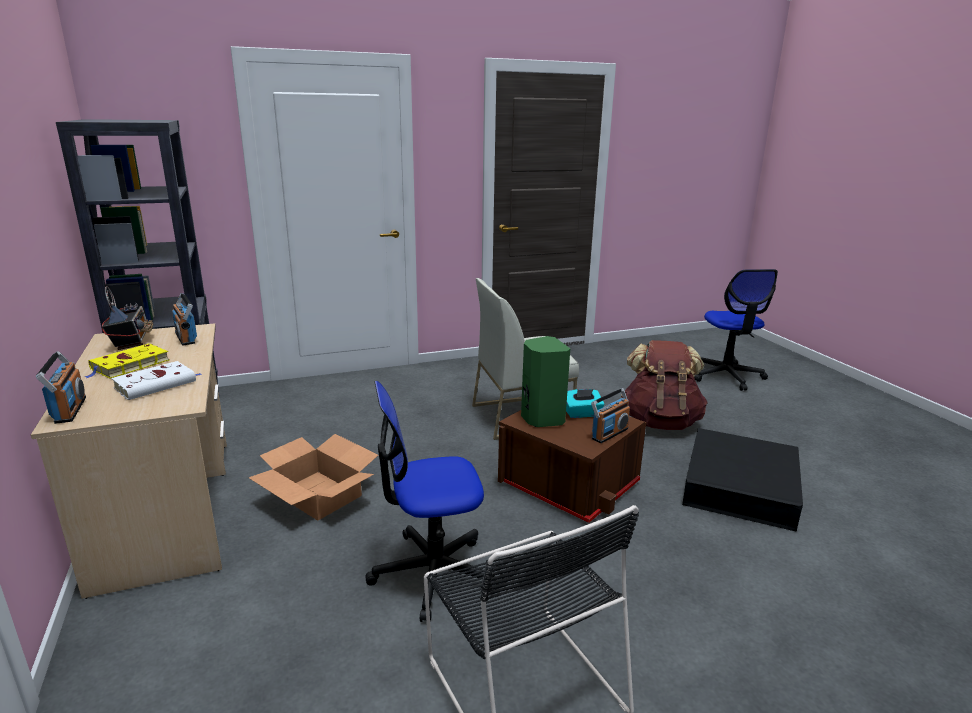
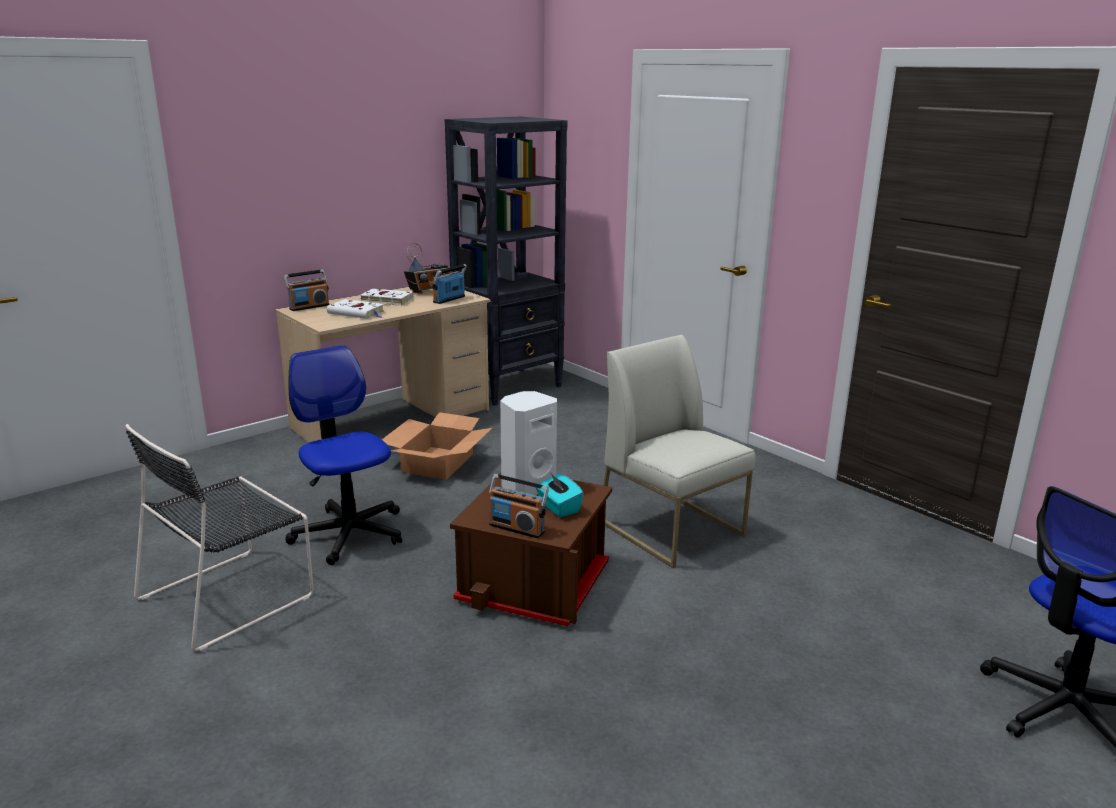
camera: 70 degrees right, 0 degrees up
yellow book [85,343,170,379] -> white book [359,289,414,306]
green speaker [521,336,570,427] -> white speaker [500,391,557,495]
brown backpack [621,340,708,430] -> none
black storage box [682,428,803,532] -> none

